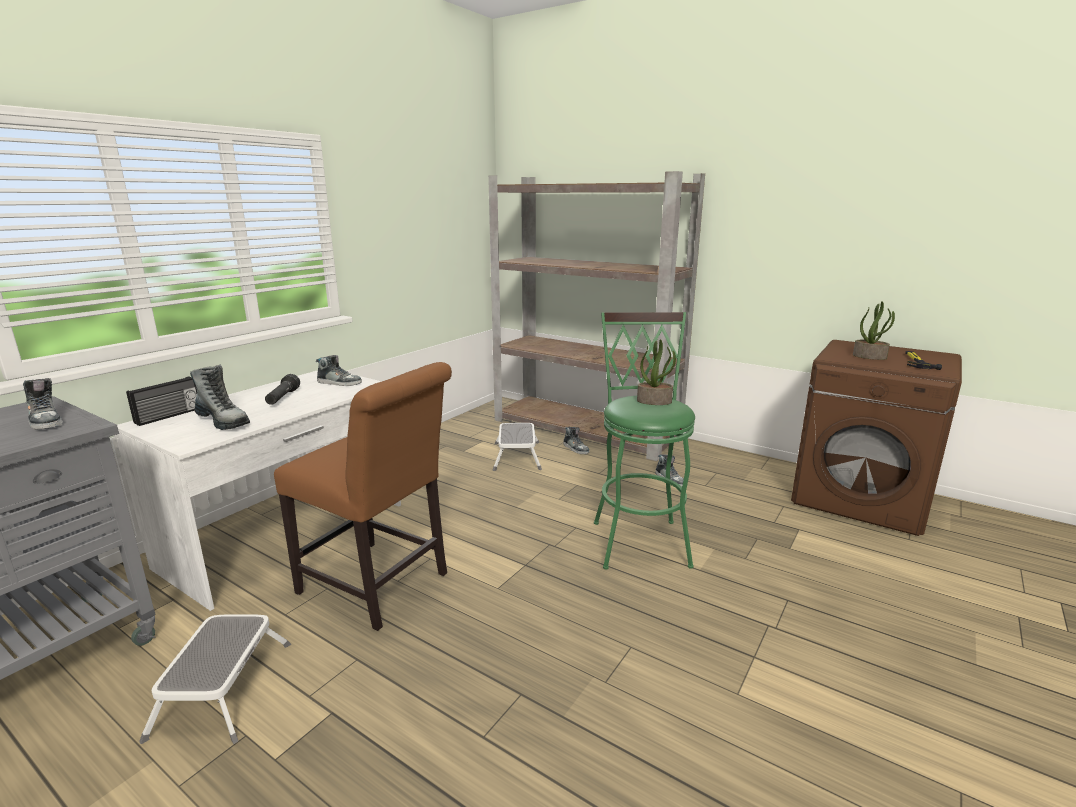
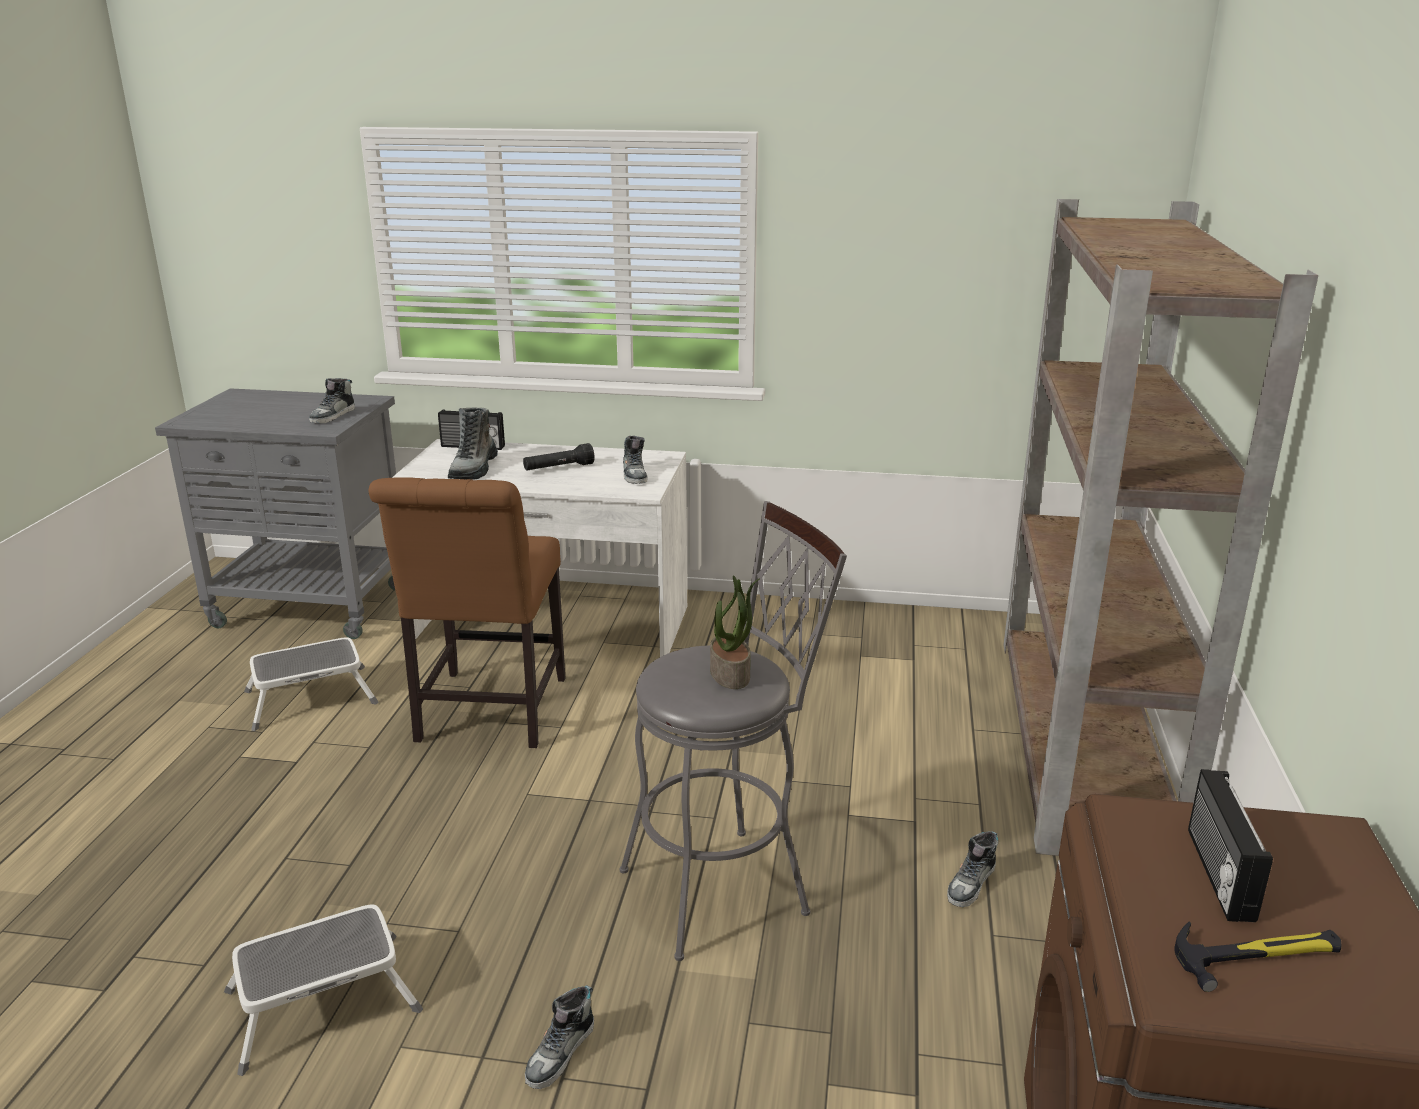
camera: 65 degrees right, 5 degrees up
grey step ladder [493,423,542,471] -> grey step ladder moved to [224,904,423,1076]
shoe [563,427,590,454] -> shoe moved to [525,985,594,1089]
green stool [594,312,695,569] -> grey stool [620,501,847,961]
potted plant [853,301,895,360] -> radio [1188,769,1273,922]

